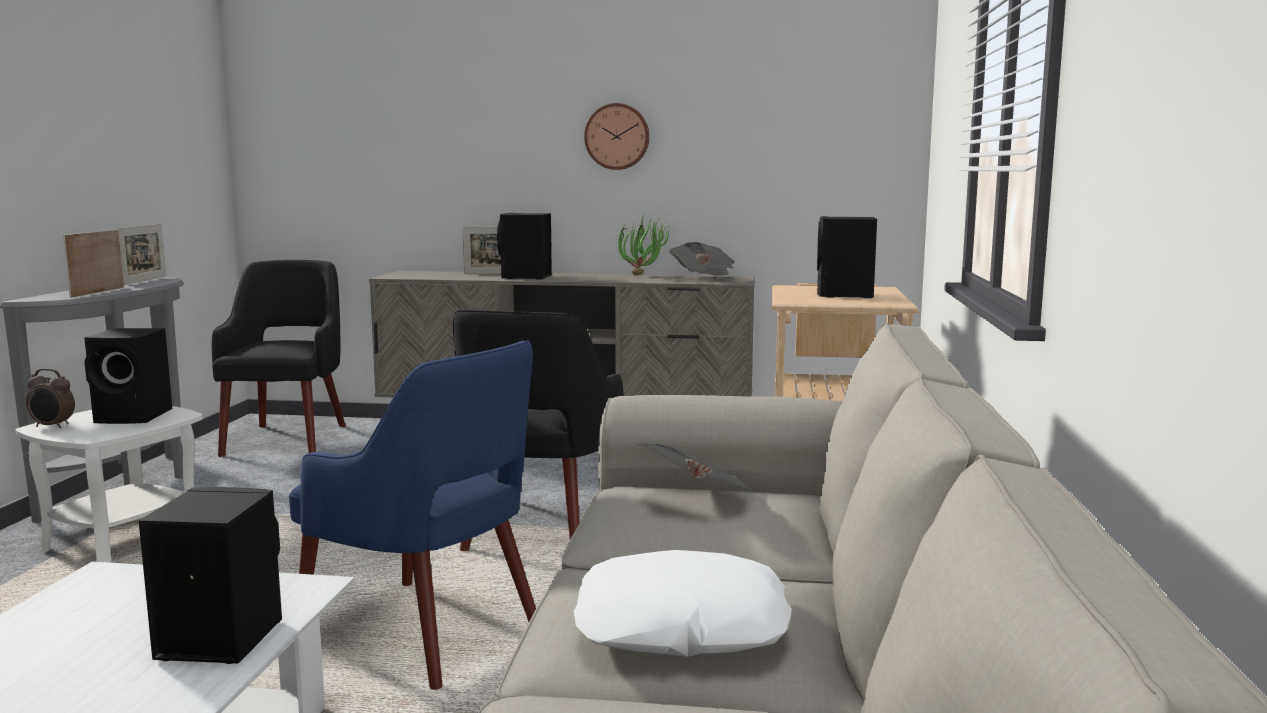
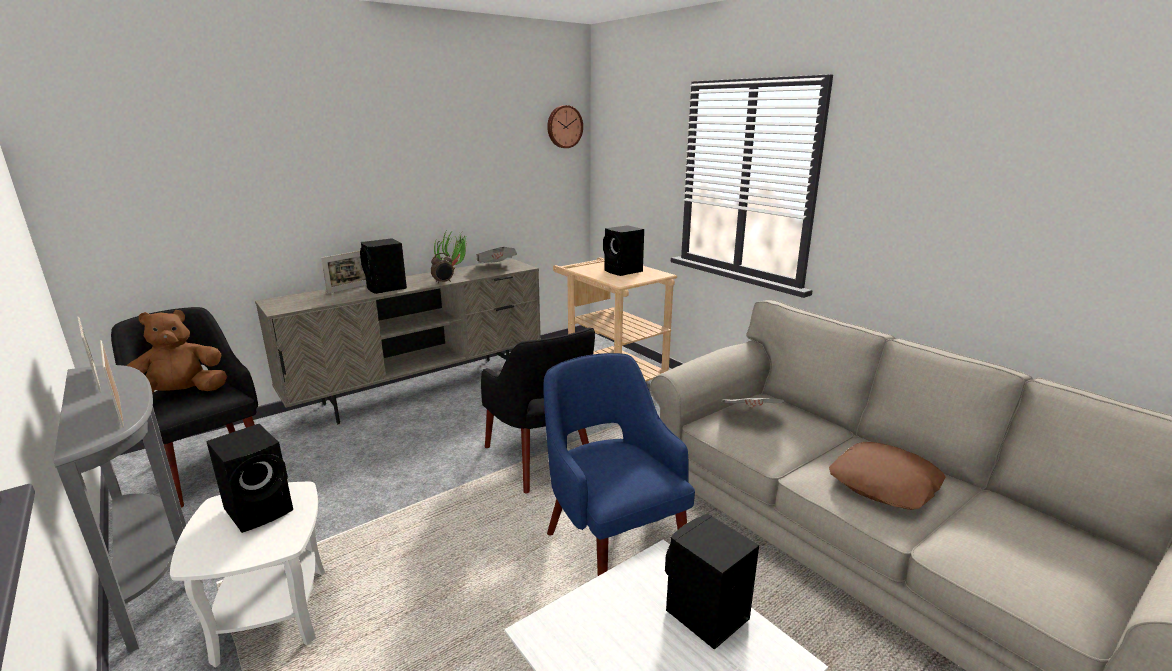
camera: 45 degrees left, 10 degrees up
alarm clock [26,368,75,428] -> alarm clock moved to [431,253,454,284]
blue armchair [289,340,536,690] -> blue armchair turned 105 degrees counterclockwise [543,353,695,576]
white pillow [574,550,791,657] -> brown pillow [829,442,946,510]
wall clock [584,103,650,170] -> wall clock moved to [547,105,583,148]
none -> brown plush toy [127,310,227,394]

